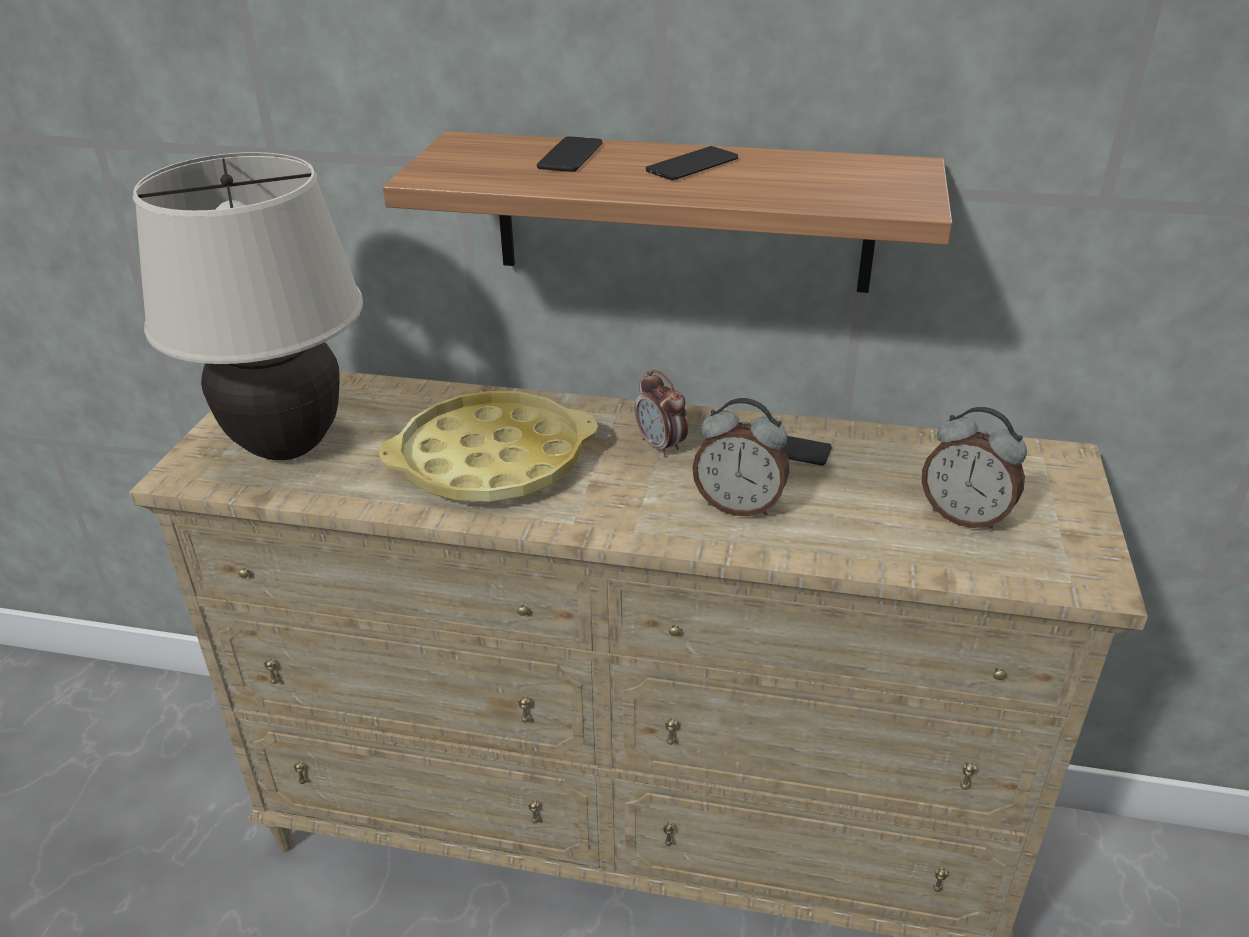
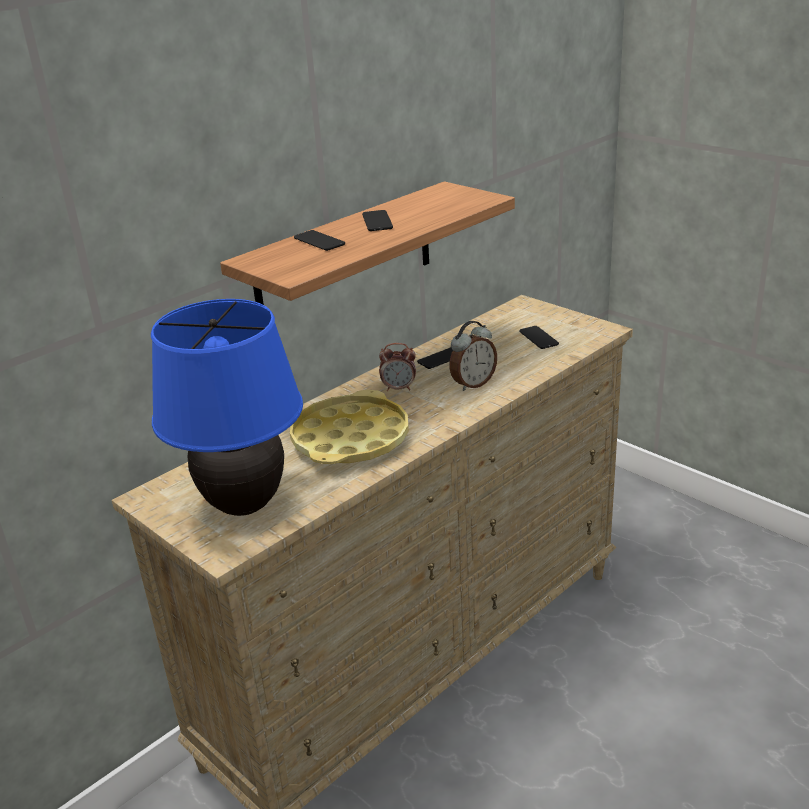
camera: 55 degrees left, 5 degrees down
beige table lamp [133,152,363,460] -> blue table lamp [151,299,303,516]
alarm clock [922,407,1027,531] -> phone [520,326,559,349]

